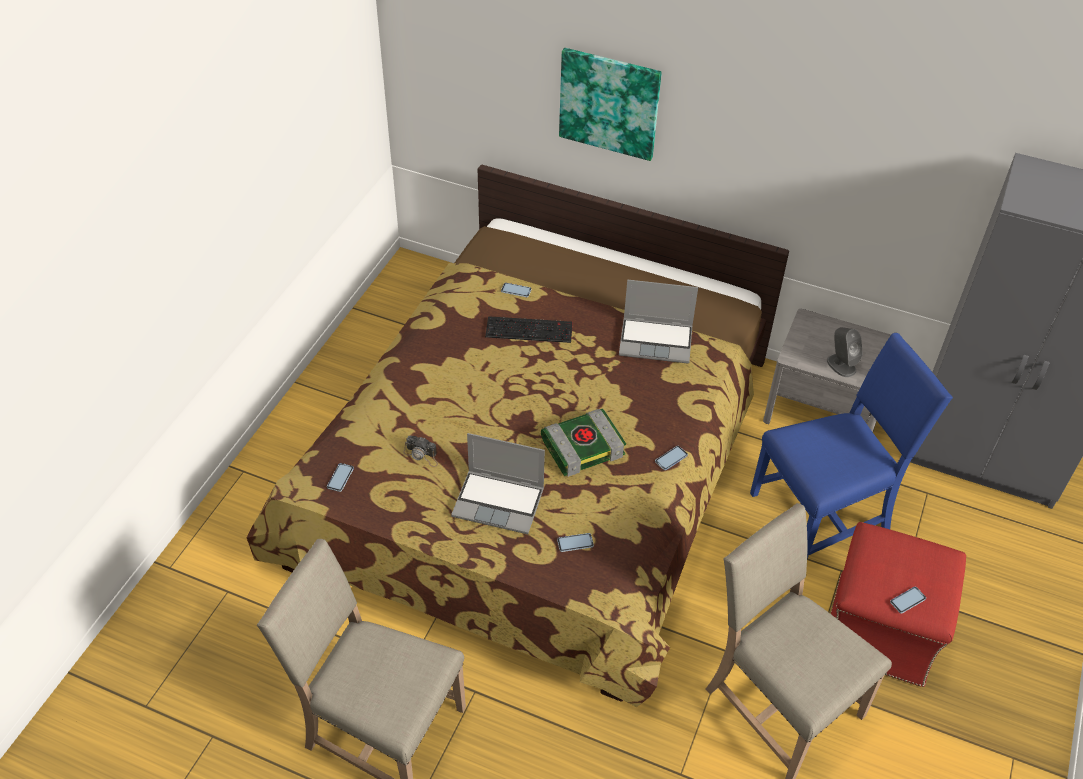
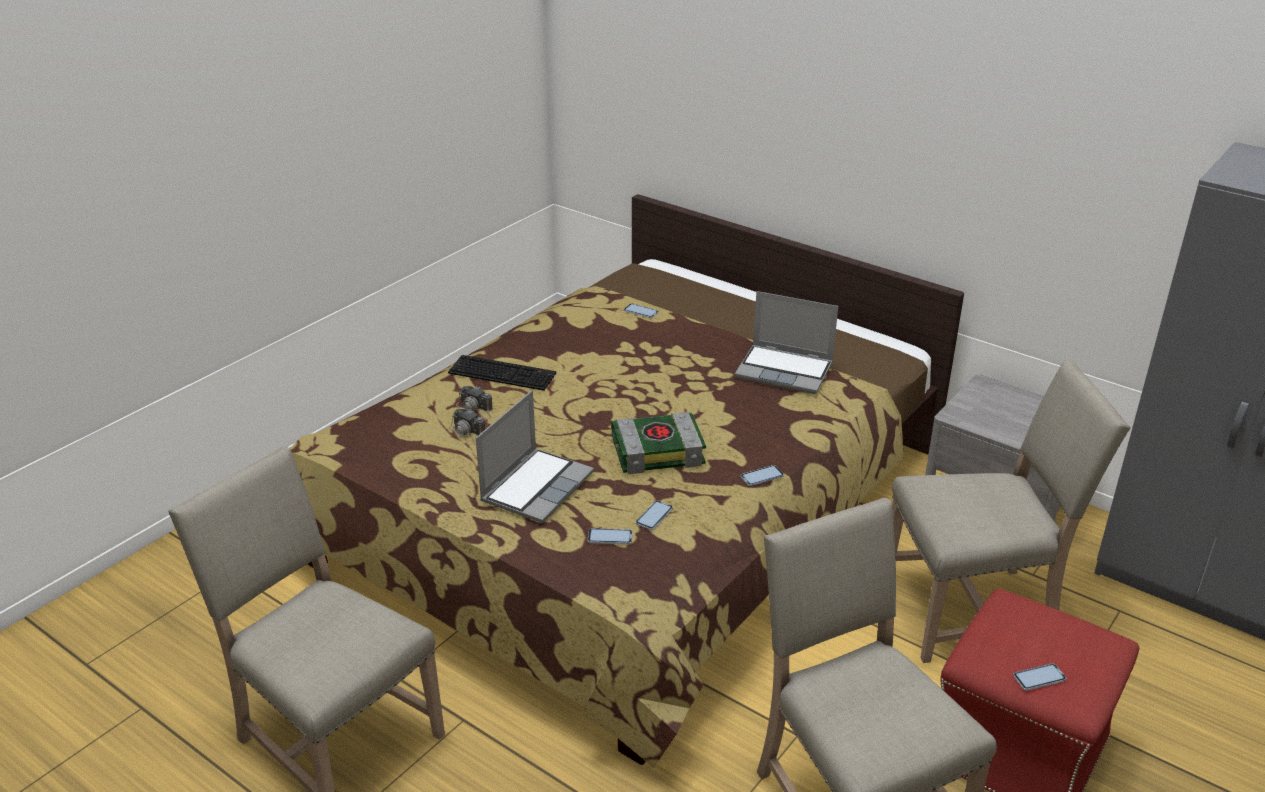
camera: 15 degrees right, 15 degrees down
phone [327,463,354,492] -> phone moved to [636,501,673,530]
laptop [451,433,545,534] -> laptop turned 90 degrees counterclockwise [476,391,594,523]
keyboard [485,316,573,343] -> keyboard moved to [448,355,557,391]
picture [559,48,662,161] -> none
blue chair [750,333,953,559] -> beige chair [892,360,1130,663]
grey speaker [827,327,863,377] -> none
none -> camera [456,386,493,420]

